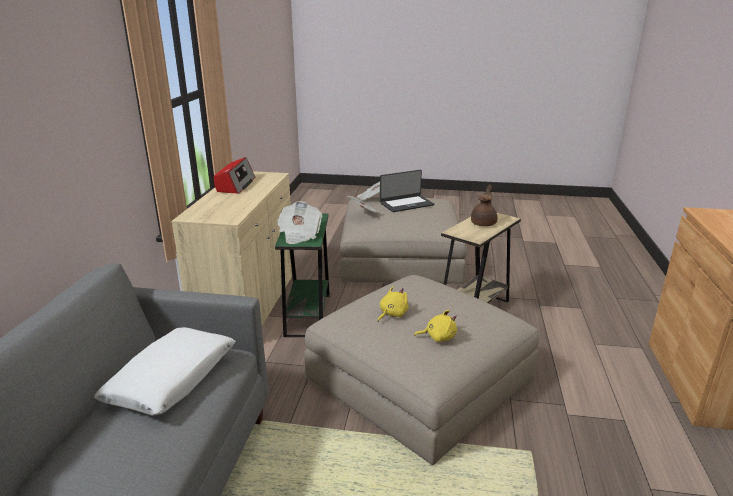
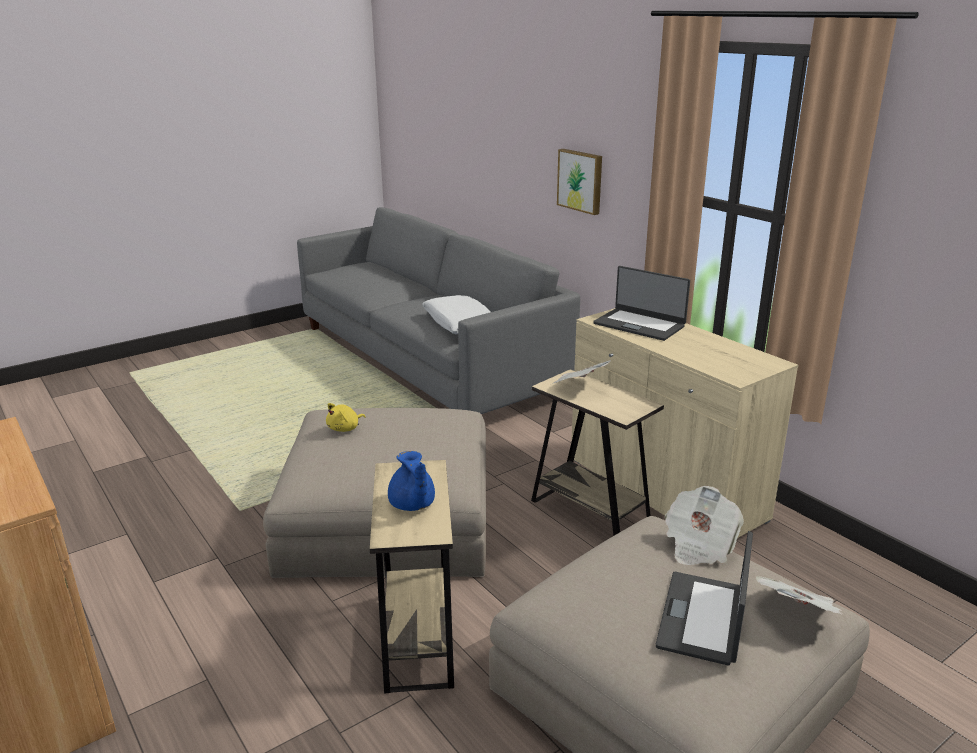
camera: 135 degrees right, 0 degrees up
radio [214,157,255,194] -> none
green side table [275,213,330,337] -> beige side table [531,369,664,536]
yellow plush toy [377,286,409,322] -> none
brown teapot [471,185,497,226] -> blue teapot [388,451,435,511]
none -> picture [557,149,602,215]
none -> laptop [593,266,690,341]

